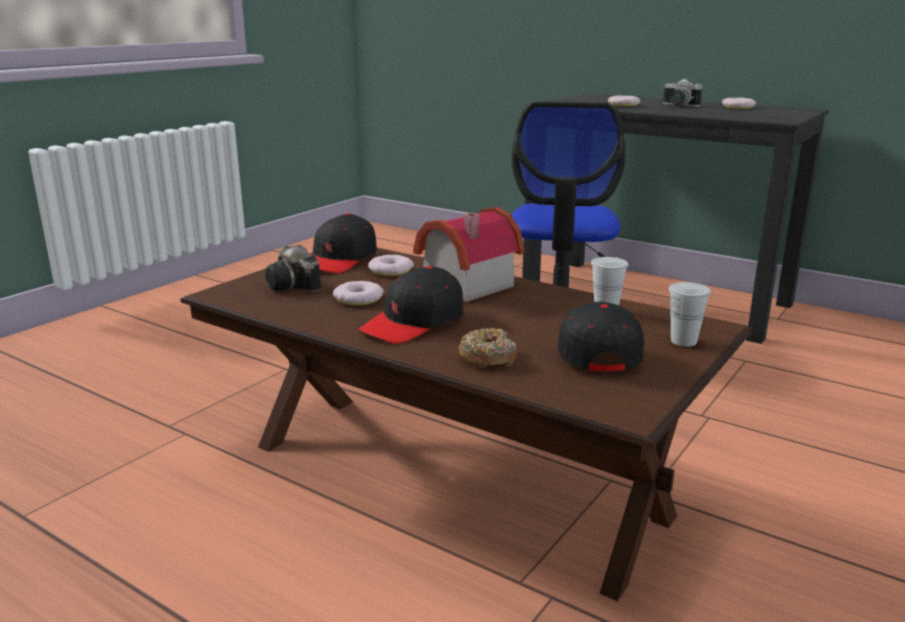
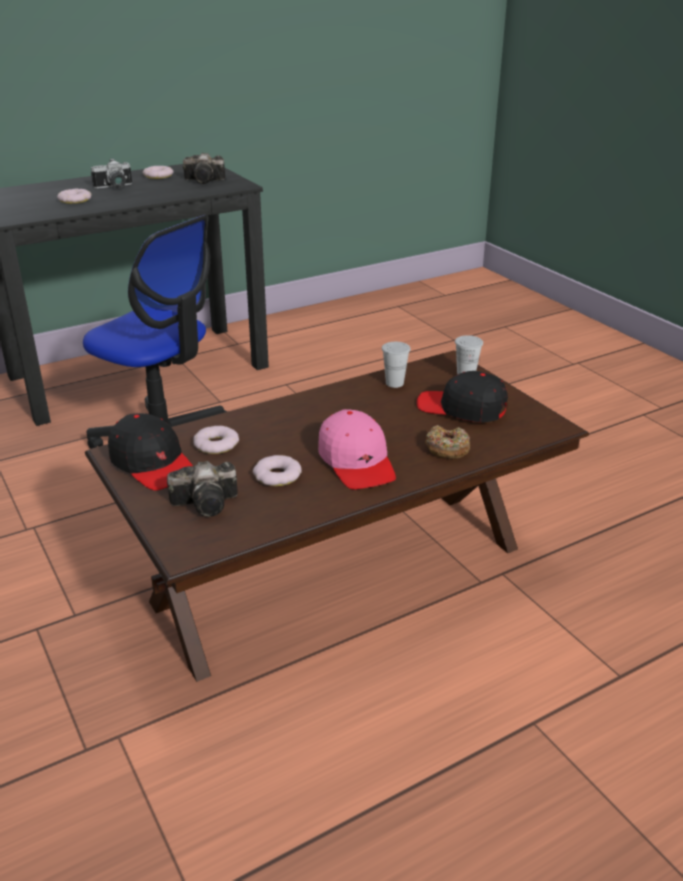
camera: 65 degrees left, 10 degrees up
black cap [359,266,464,344] -> pink cap [318,409,396,490]
toy house [413,207,524,302] -> none
none -> camera [183,153,225,184]

